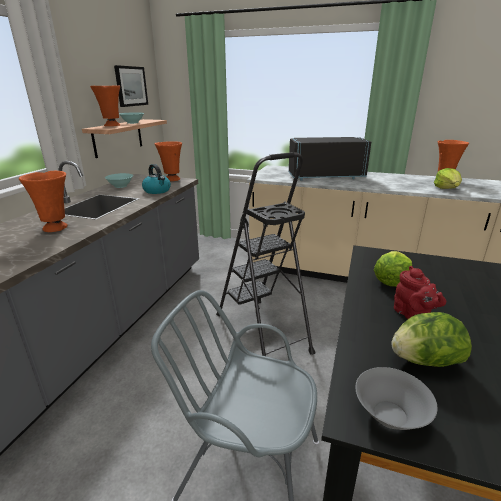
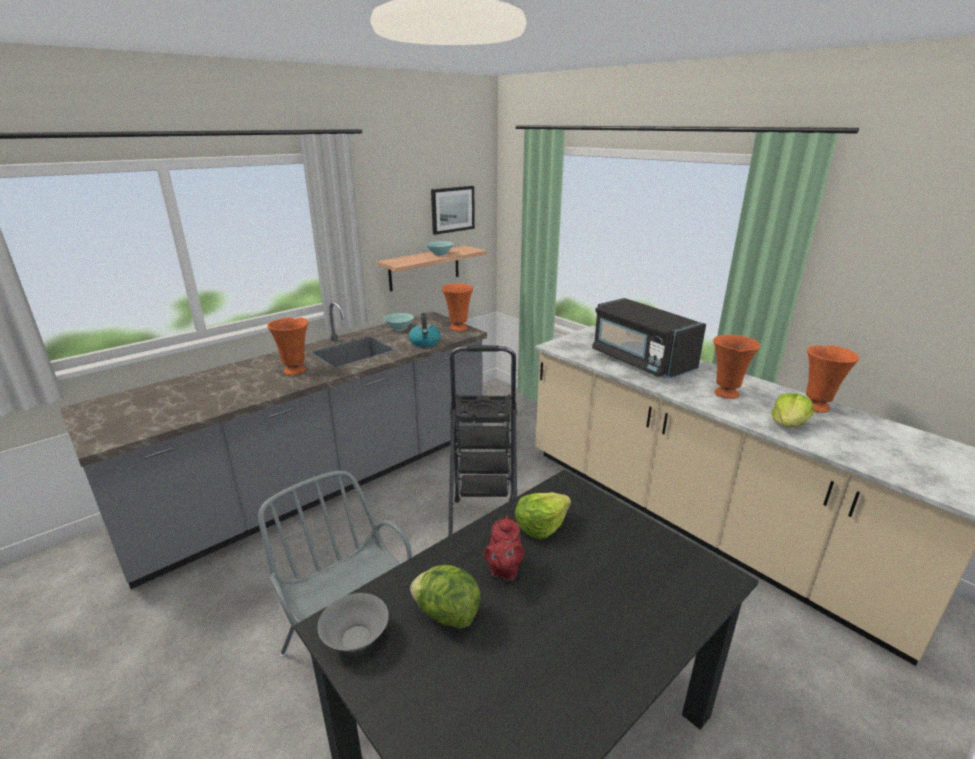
camera: 30 degrees right, 0 degrees up
orange vase [90,86,120,126] -> orange vase moved to [713,335,760,399]
black microwave [289,137,371,180] -> black microwave turned 150 degrees counterclockwise [592,298,706,379]

